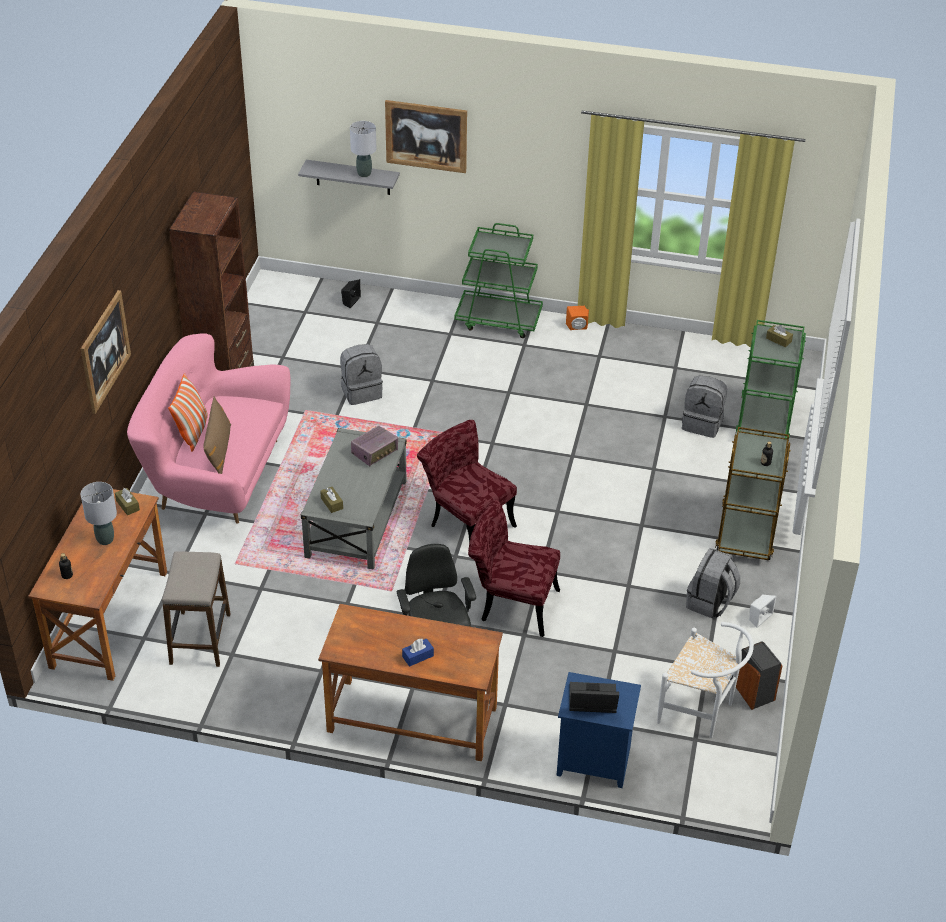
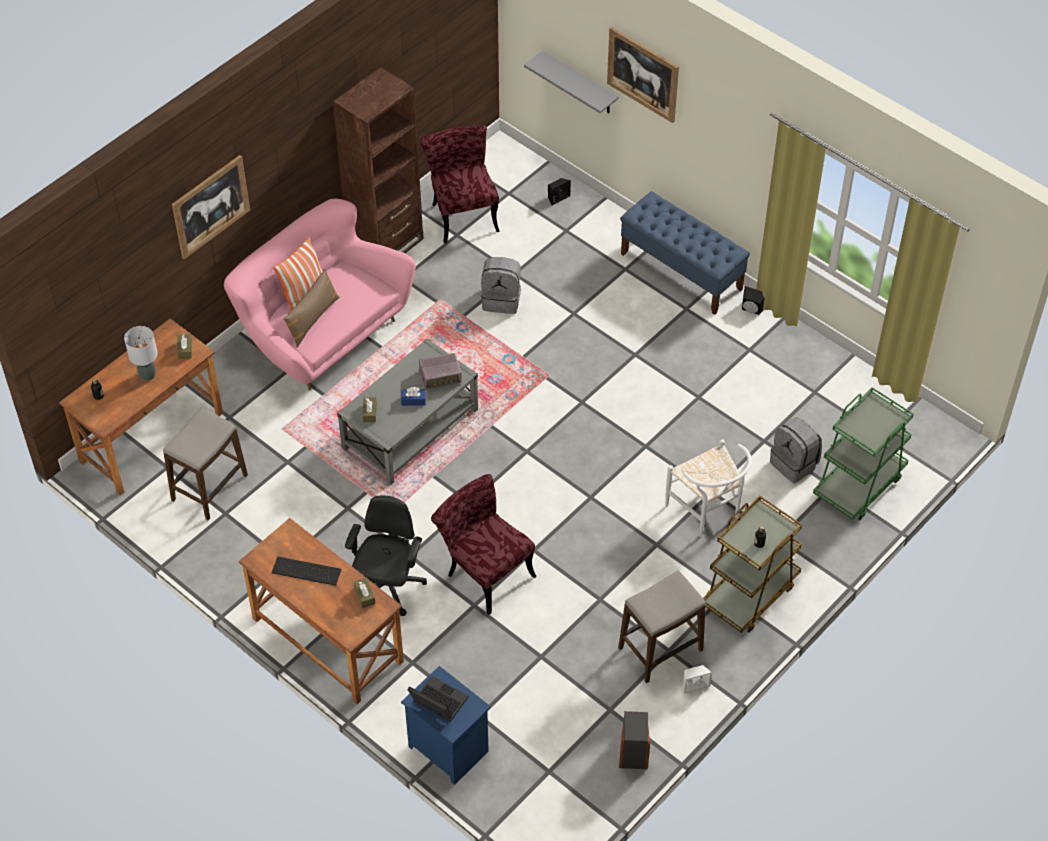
camera: 30 degrees right, 10 degrees up
grey table lamp [350,121,376,177] -> none
blue tissue box [402,638,434,667] -> blue tissue box moved to [401,387,426,406]
red chair [417,420,517,543] -> red chair moved to [420,125,500,243]
green cart [455,223,543,338] -> blue bench [620,191,750,315]
orange speaker [566,306,589,330] -> black speaker [742,286,765,315]
white chair [657,622,754,738] -> white chair moved to [665,439,752,537]
grey backpack [686,548,740,618] -> stool [618,571,706,683]
brown tissue box [766,325,793,347] -> brown tissue box moved to [353,578,375,608]
none -> keyboard [272,557,341,585]

